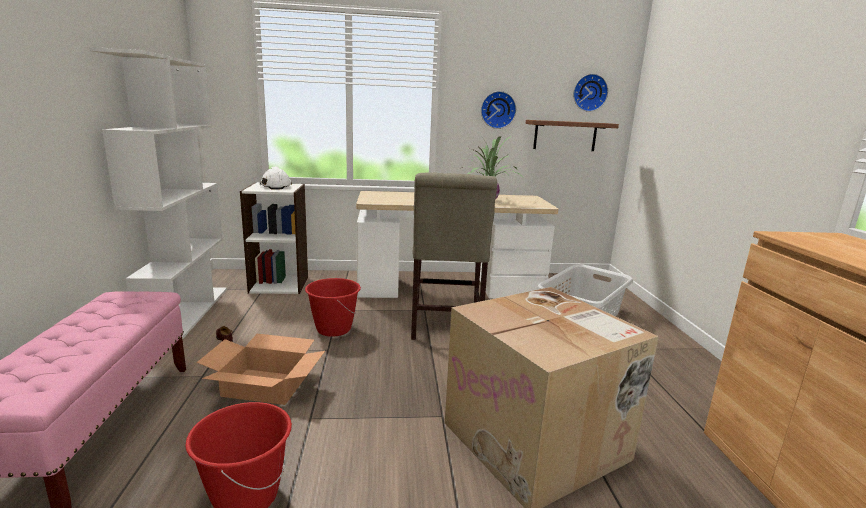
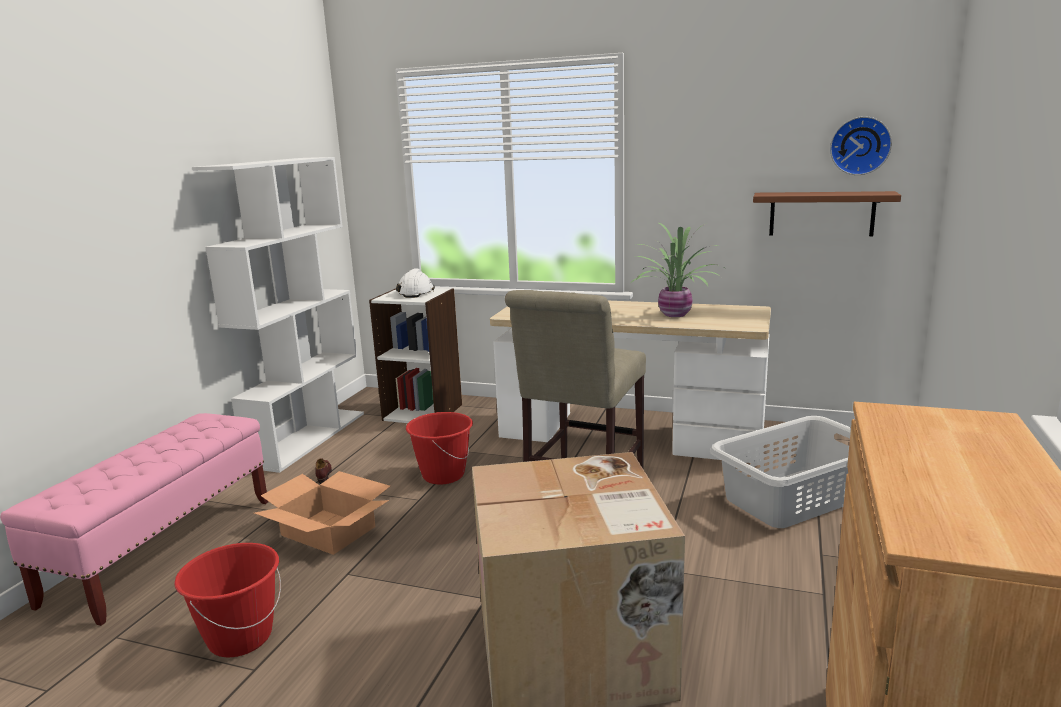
camera: 25 degrees right, 0 degrees up
wall clock [481,91,516,129] -> none

